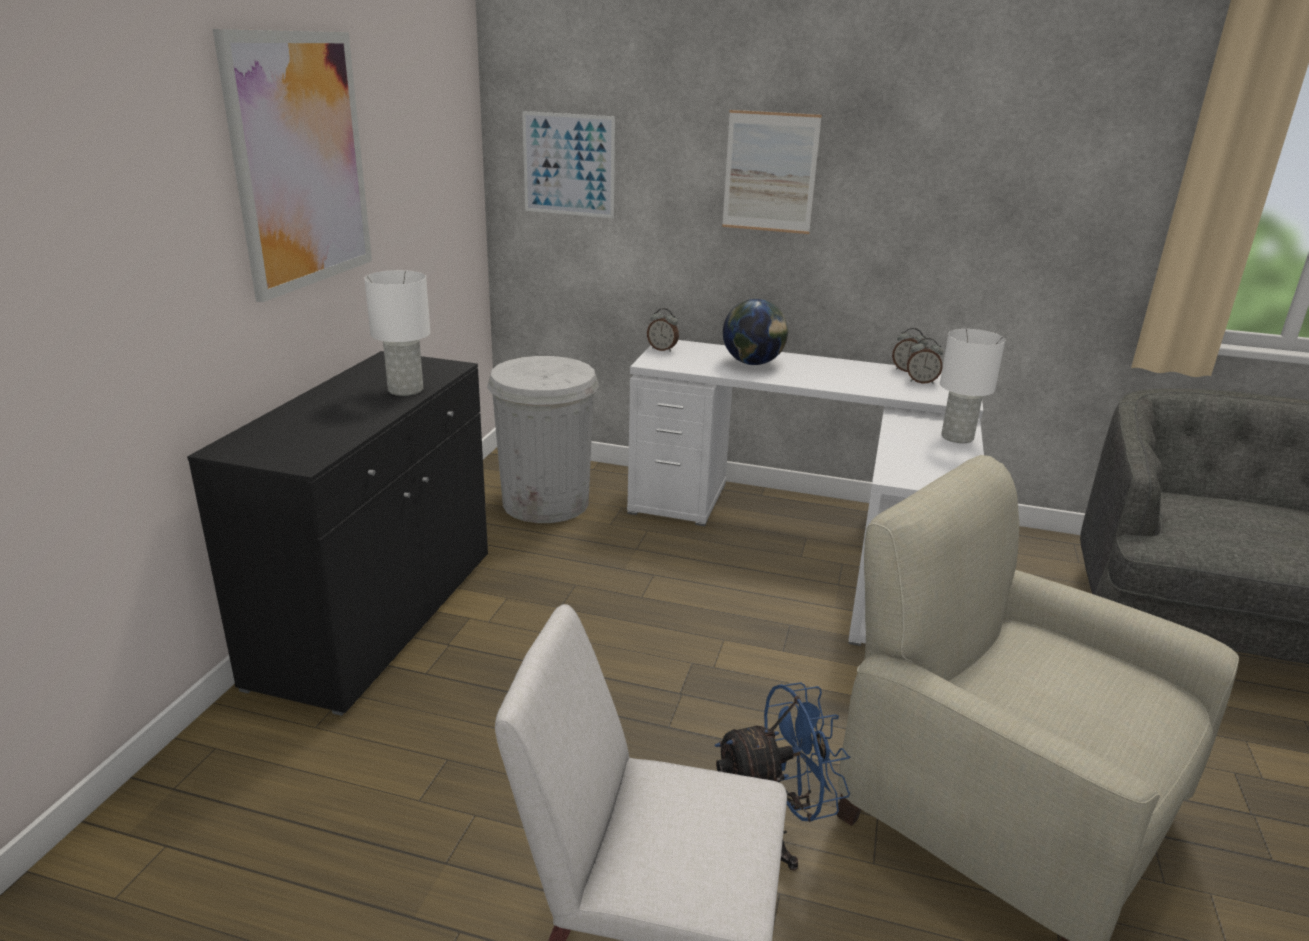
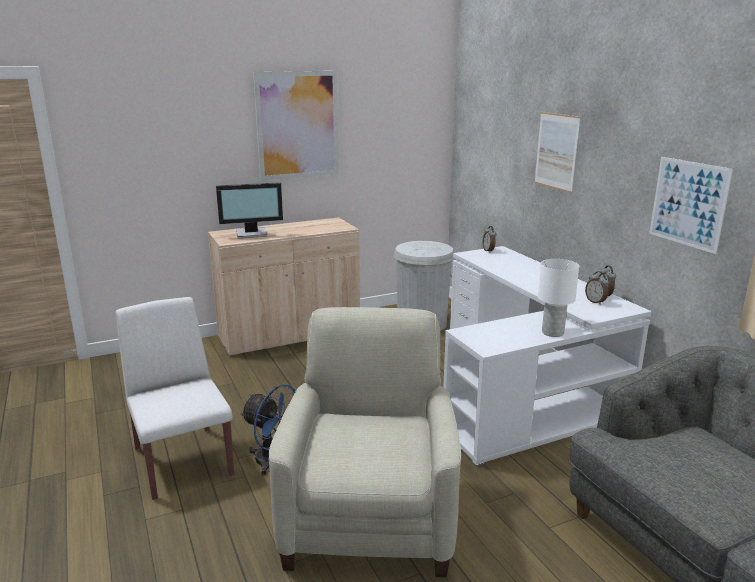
camera: 50 degrees right, 5 degrees down
black cabinet [187,351,488,716] -> beige cabinet [208,217,360,357]
white table lamp [364,270,430,396] -> none
picture [522,111,615,218] -> picture moved to [649,157,733,254]
globe [723,299,788,365] -> none
none -> monitor [216,182,283,238]

